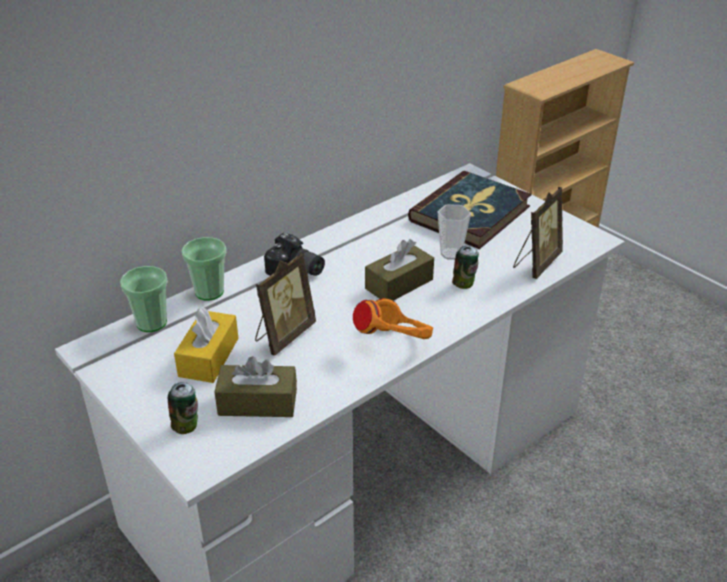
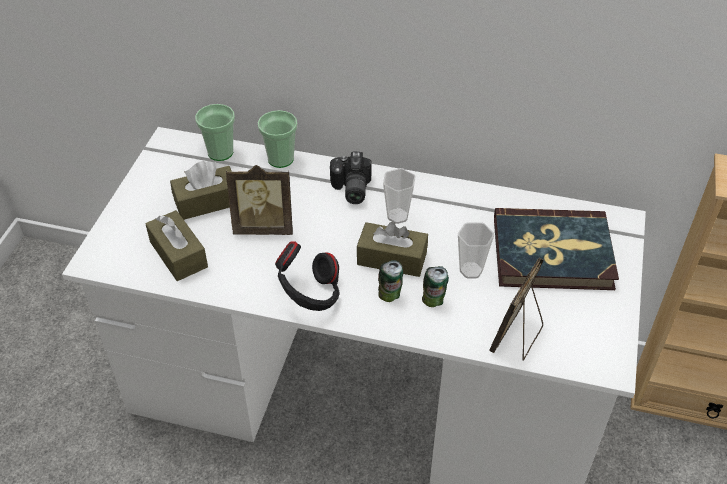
camera: 55 degrees right, 10 degrees up
can [168,382,198,434] -> can moved to [378,260,403,302]
yellow tissue box [174,307,238,383] -> brown tissue box [170,161,232,220]
orange headphones [353,298,433,339] -> black headphones [275,241,339,311]
picture frame [513,187,563,279] -> picture frame turned 120 degrees clockwise [489,258,543,361]
none -> cup [383,168,416,224]

